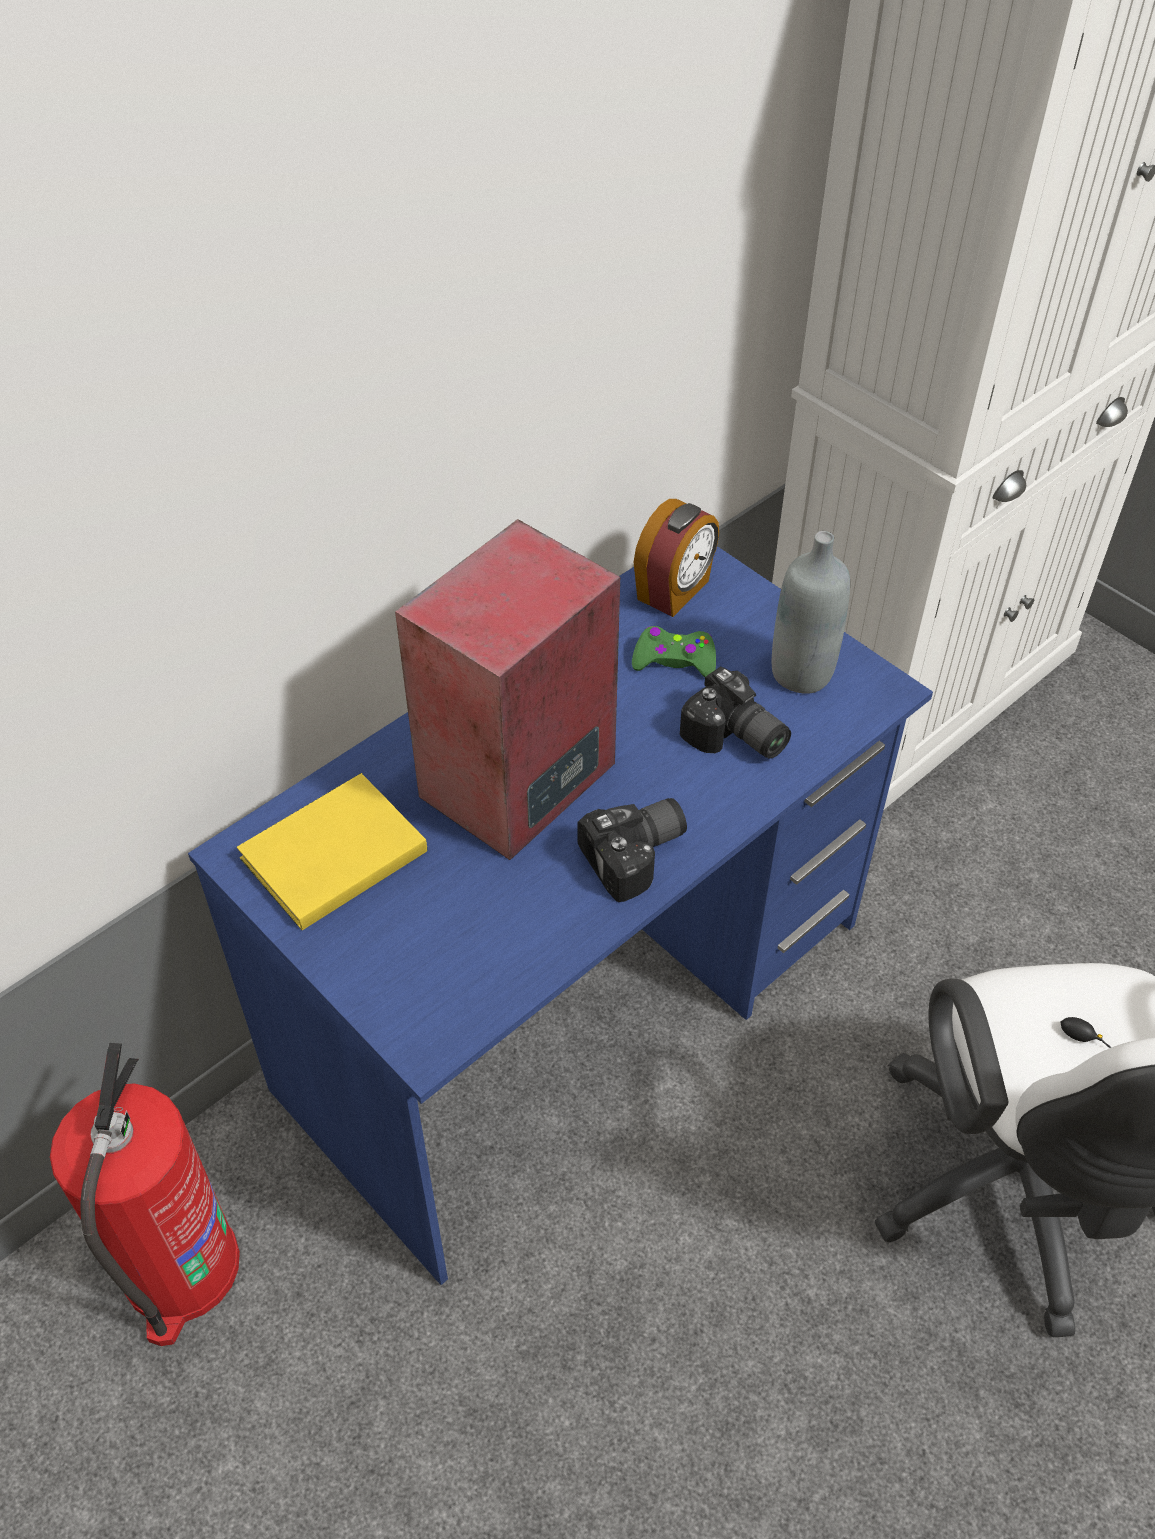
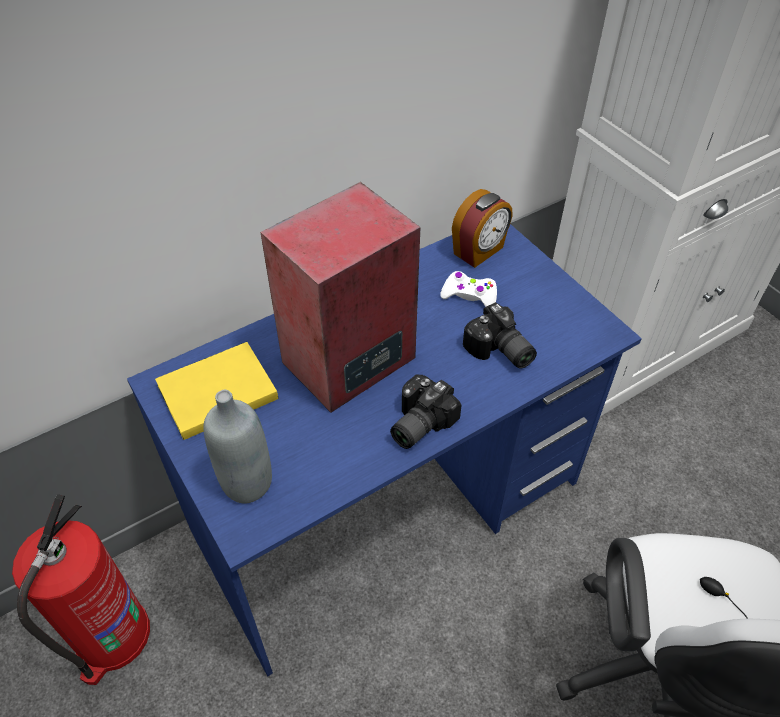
camera: 10 degrees right, 0 degrees up
camera [577,798,687,902] -> camera turned 150 degrees clockwise [390,374,462,449]
green game controller [632,626,716,677] -> white game controller [440,271,497,307]
grey bottle [772,531,850,694] -> grey bottle moved to [203,390,272,504]

